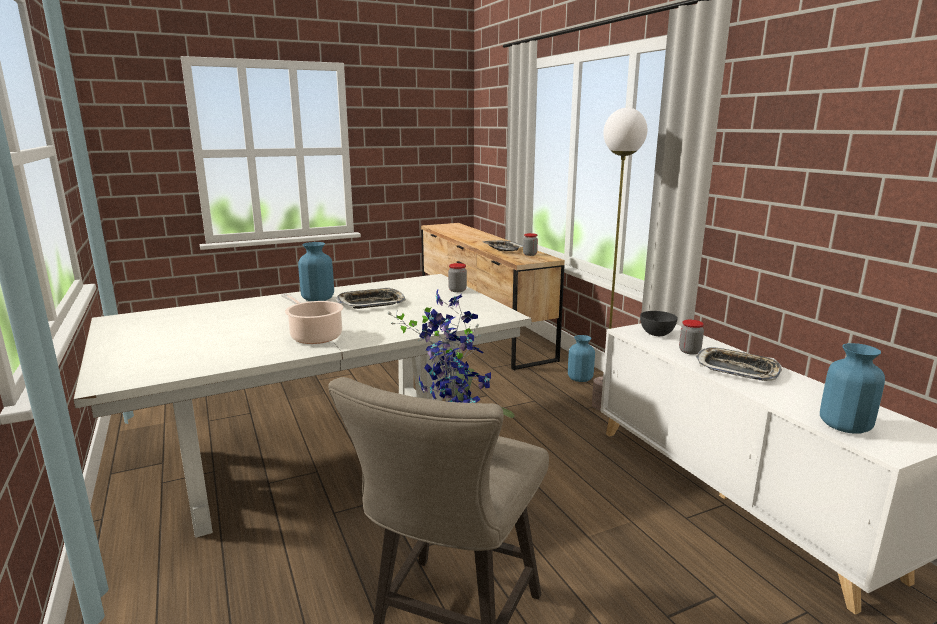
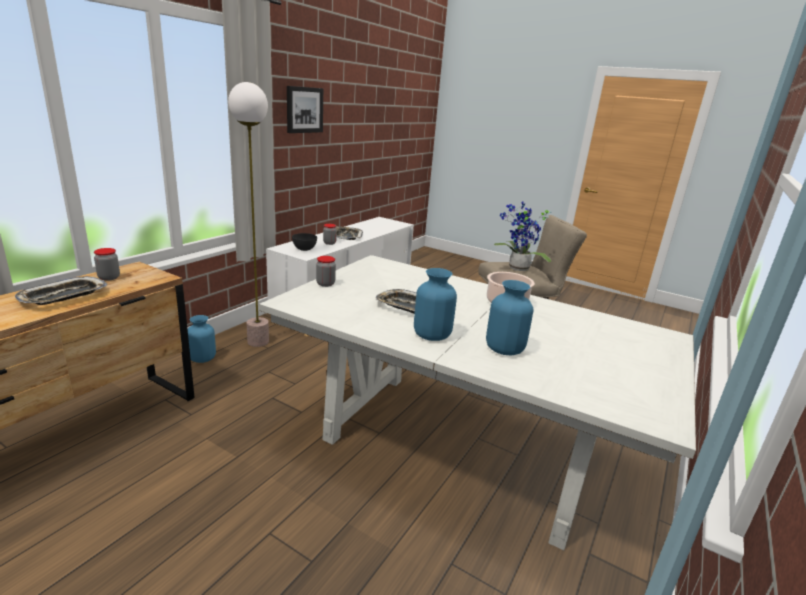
camera: 125 degrees left, 5 degrees up
blue vase [820,343,885,434] -> blue vase moved to [486,280,533,355]
none -> picture [287,86,323,133]

